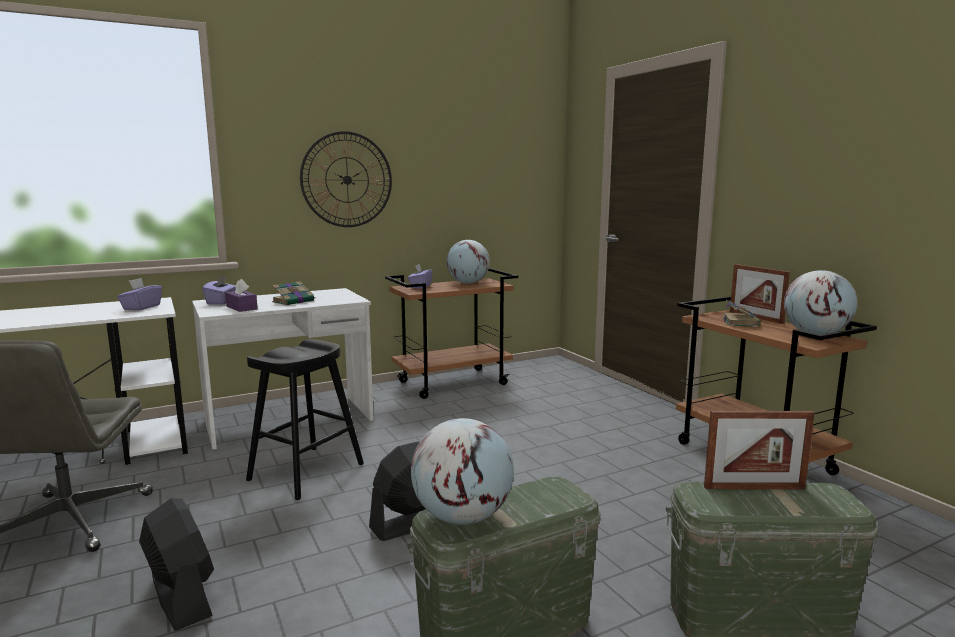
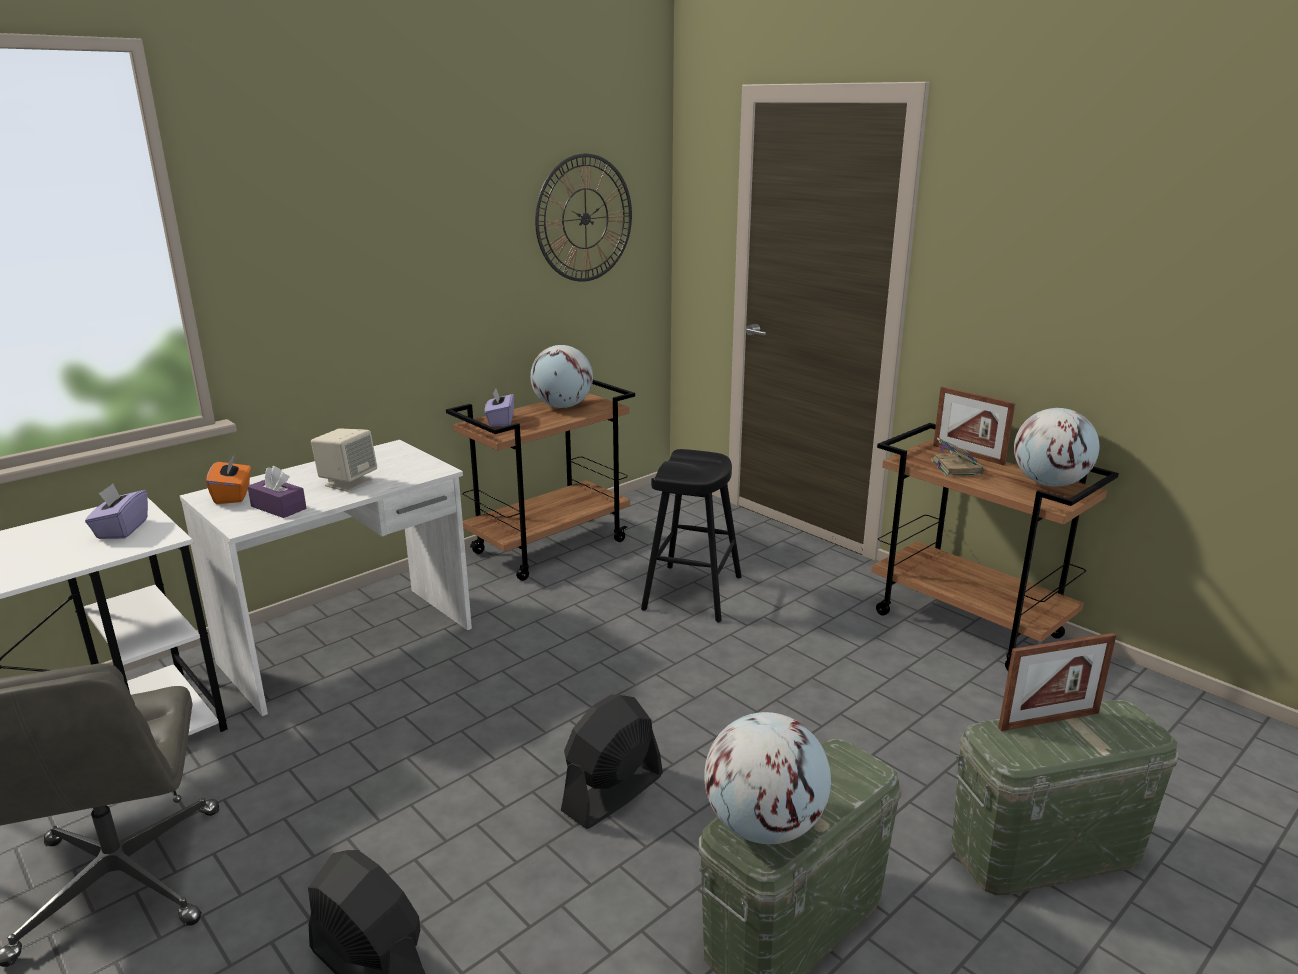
camera: 15 degrees left, 10 degrees up
purple tissue box [202,275,236,305] -> orange tissue box [206,454,251,504]
black stool [246,339,364,500] -> black stool moved to [641,449,742,622]
book [272,281,314,305] -> beige speaker [311,429,377,492]
wall clock [300,131,392,227] -> wall clock moved to [535,154,632,282]

